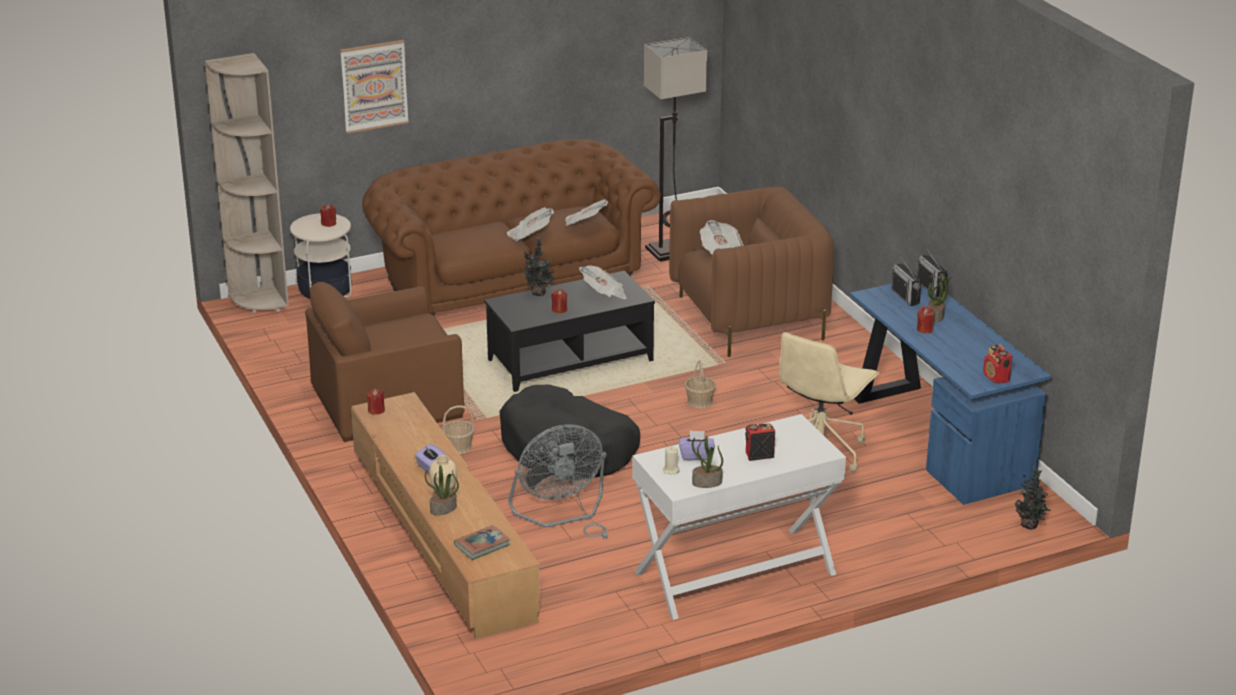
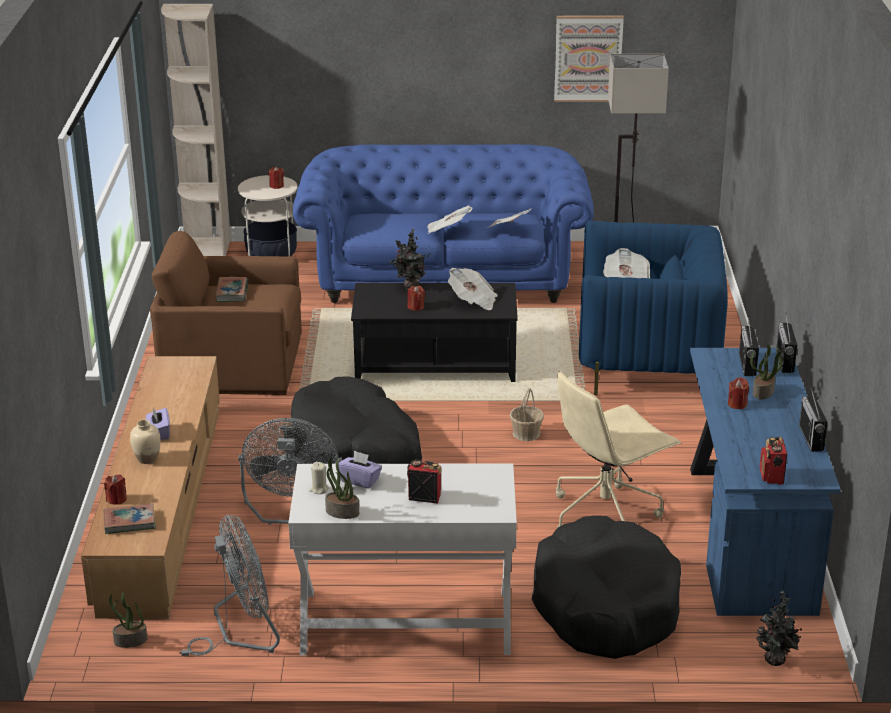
camera: 25 degrees right, 0 degrees up
picture [340,40,409,134] -> picture moved to [554,15,624,102]
brown sofa [362,139,661,316] -> blue sofa [293,144,594,303]
red candle [367,389,385,415] -> red candle moved to [104,474,127,505]
potted plant [425,465,459,516] -> potted plant moved to [109,593,147,648]
basket [442,406,474,454] -> none
brown armchair [669,186,834,357] -> blue armchair [579,220,728,396]
none -> grey fan [180,515,280,656]
none -> book [215,277,248,302]
none -> black dog bed [532,516,681,659]
none -> radio [799,386,828,452]

